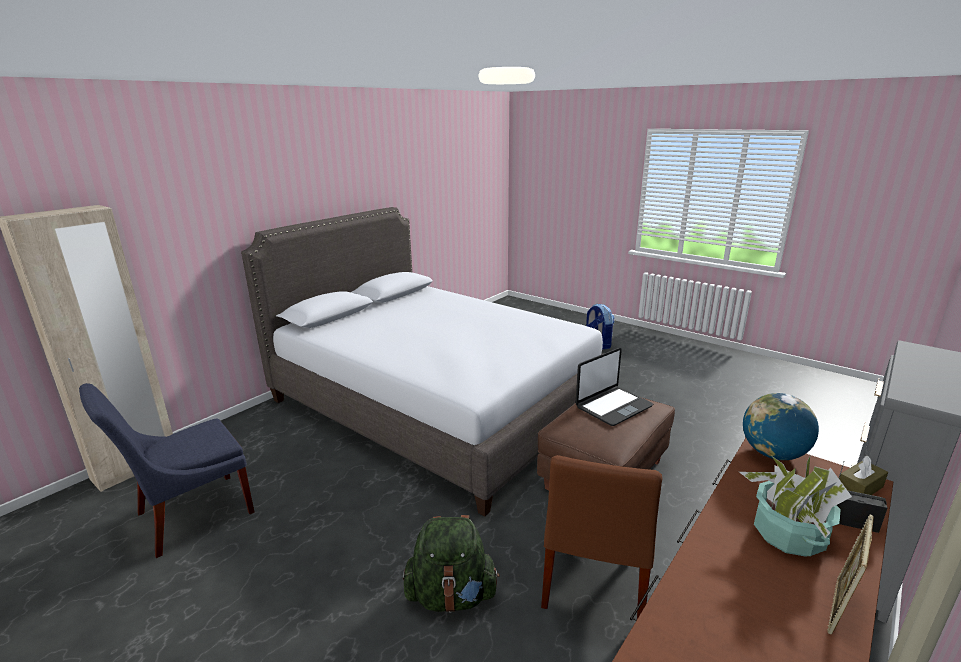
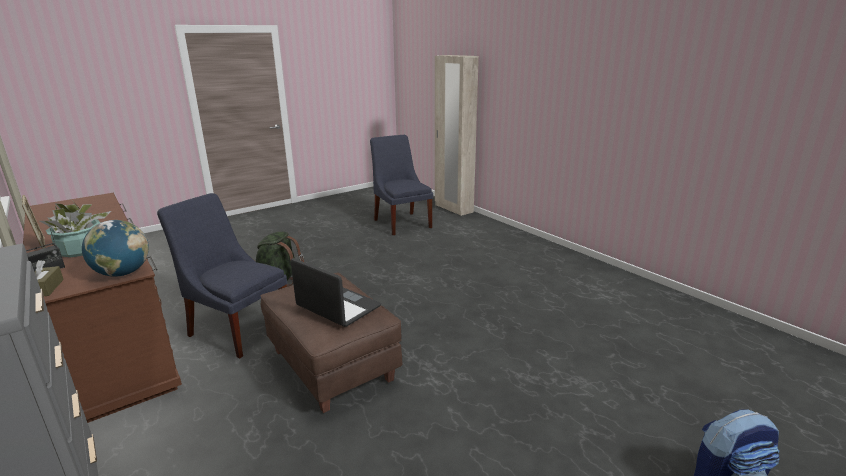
camera: 105 degrees right, 0 degrees up
grey bed [241,207,604,517] -> none
brown chair [541,455,663,619] -> blue chair [157,193,287,358]
laptop [575,348,653,426] -> laptop turned 150 degrees clockwise [291,258,381,327]

